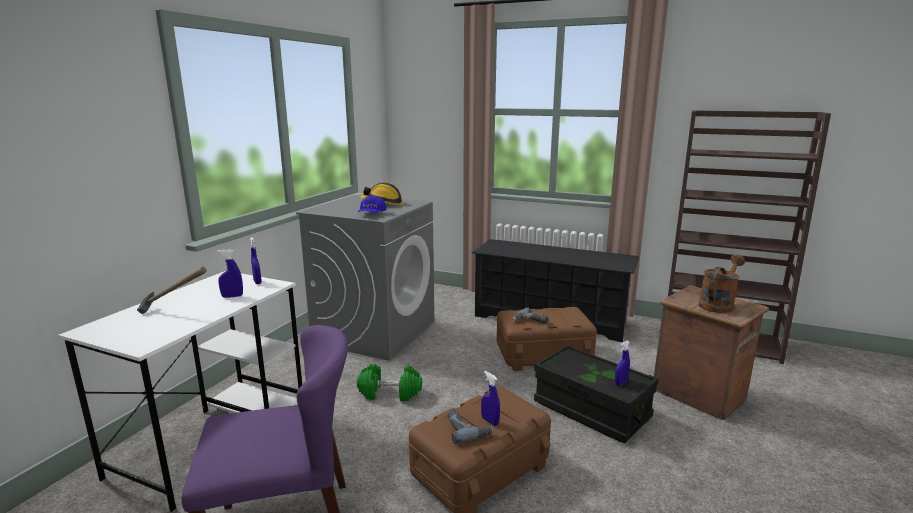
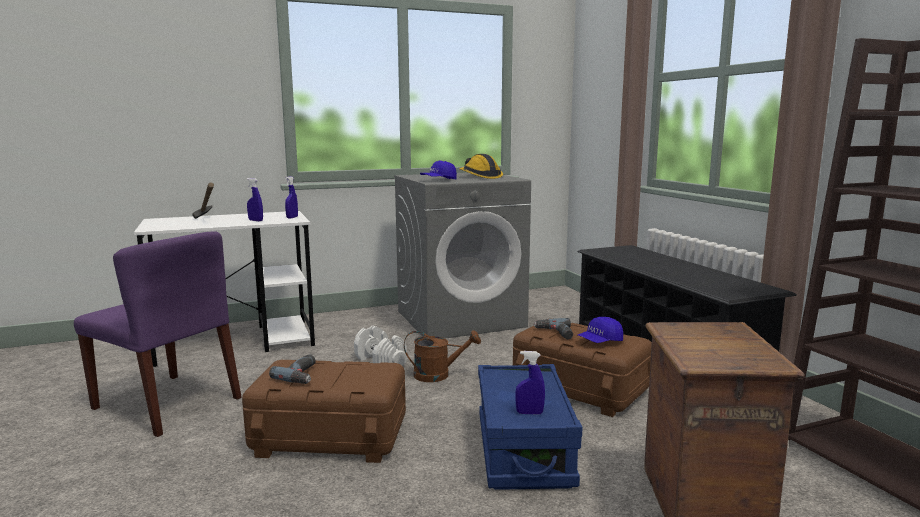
camera: 45 degrees right, 5 degrees down
green dumbbell [357,364,422,401] -> white dumbbell [354,326,407,365]
blue spray bottle [481,371,500,426] -> none
black storage box [534,345,659,443] -> blue storage box [478,364,583,490]
brown watering can [698,255,745,313] -> brown watering can moved to [404,330,481,382]
none -> blue cap [578,317,623,343]

